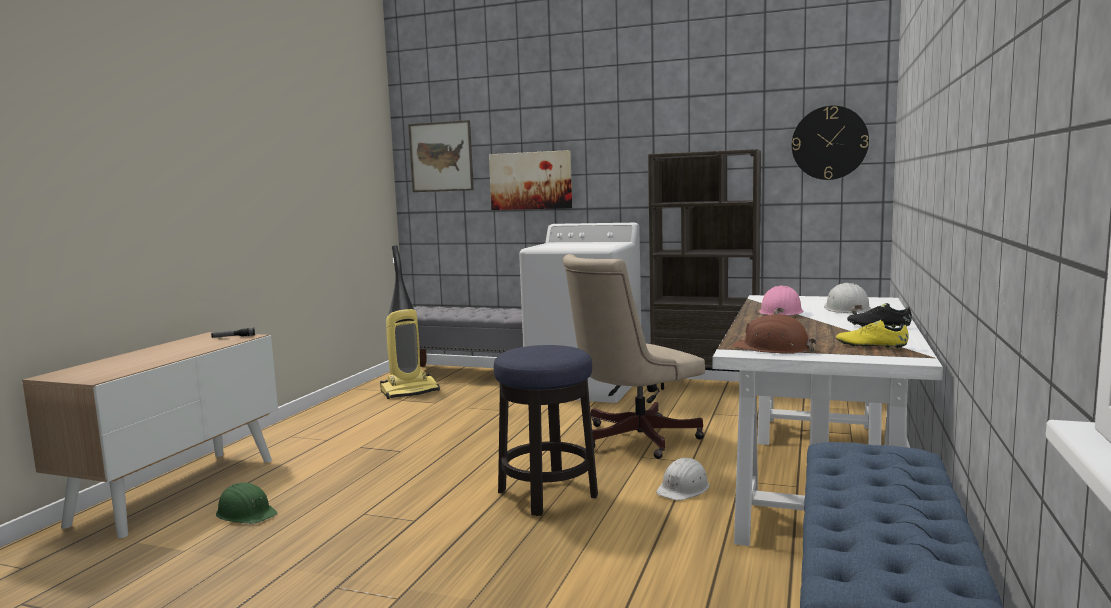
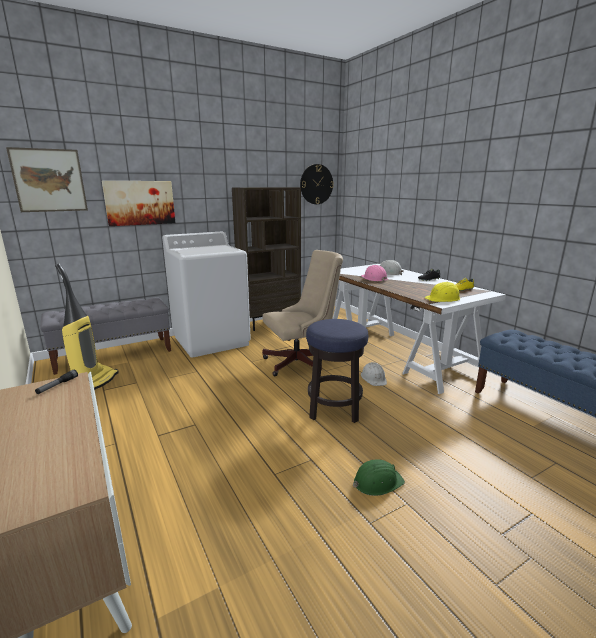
camera: 50 degrees left, 10 degrees up
green hard hat [216,482,277,524] -> green hard hat moved to [353,459,405,496]
beige office chair [563,254,705,459] -> beige office chair turned 120 degrees counterclockwise [262,250,343,376]
brown hard hat [733,314,817,354] -> yellow hard hat [424,282,460,302]

